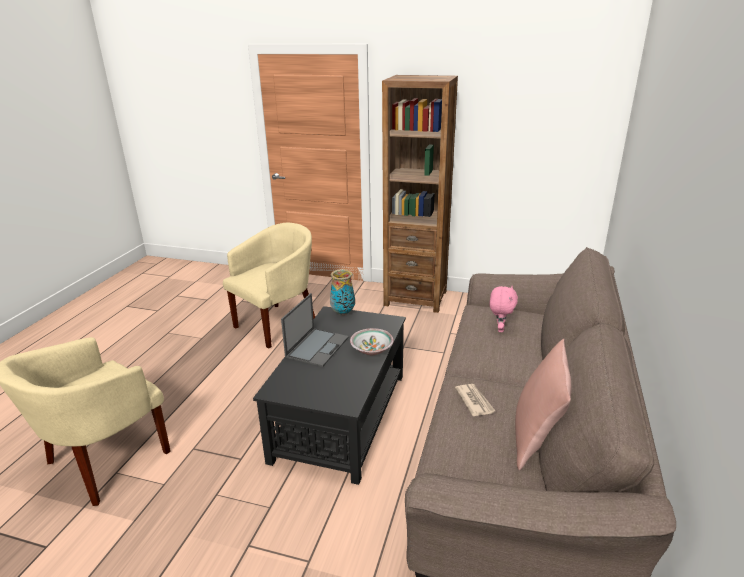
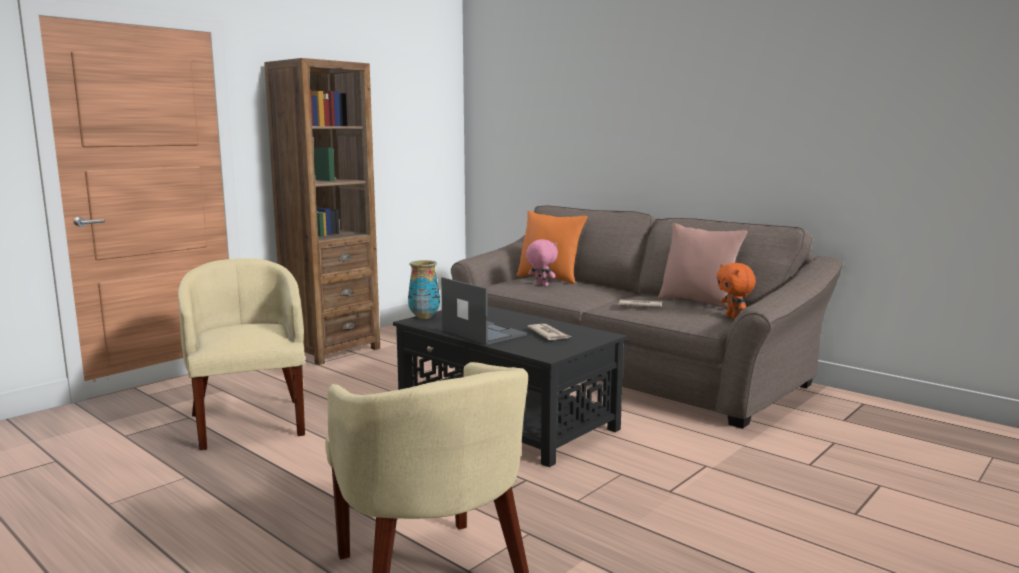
camera: 65 degrees left, 15 degrees down
bowl [350,328,394,355] -> none
none -> orange pillow [517,211,587,284]
none -> newspaper [527,324,571,340]
none -> orange plush toy [717,263,756,319]

